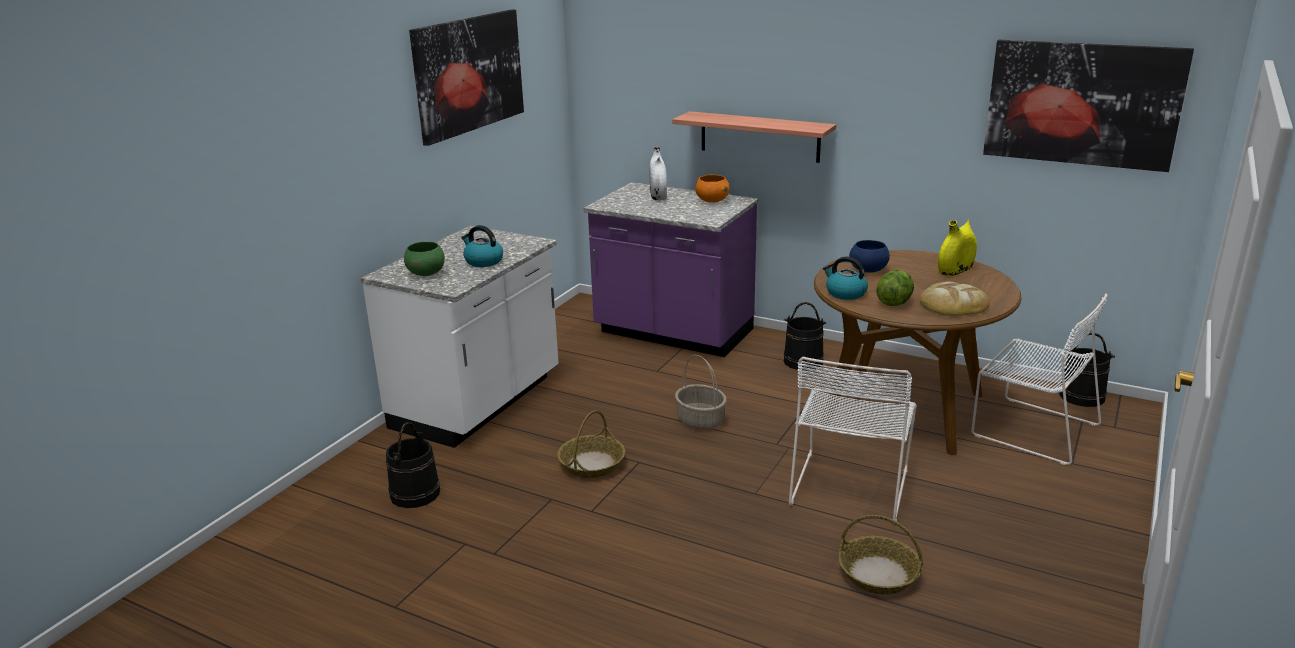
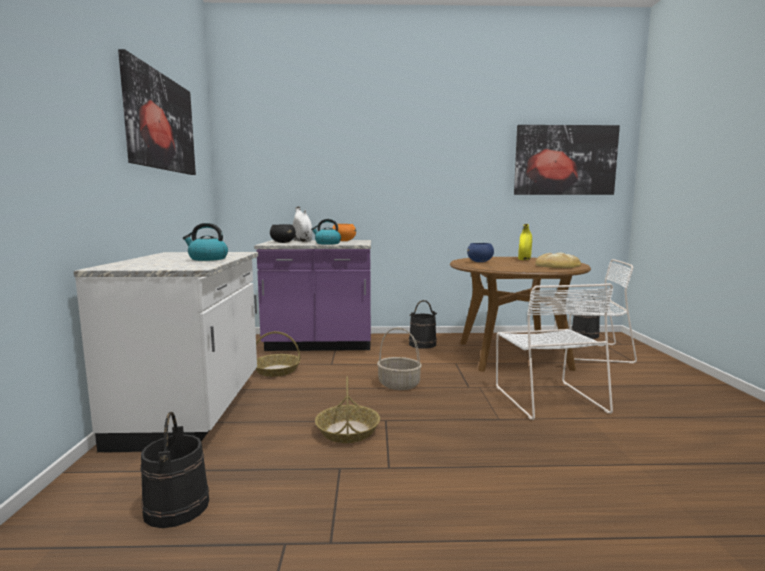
camera: 30 degrees left, 15 degrees down
green bowl [404,242,445,276] -> none
shelf [672,111,836,163] -> none
kettle [823,257,868,300] -> kettle moved to [311,219,341,245]
basket [838,515,923,595] -> basket moved to [256,331,301,377]
lettuce [876,270,914,306] -> none
none -> black bowl [270,224,296,243]

